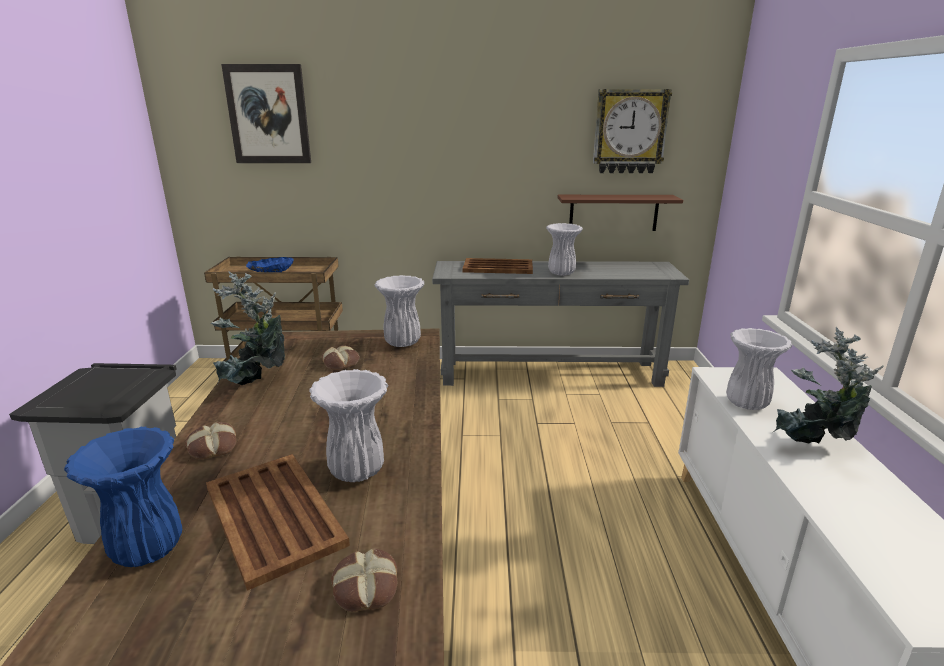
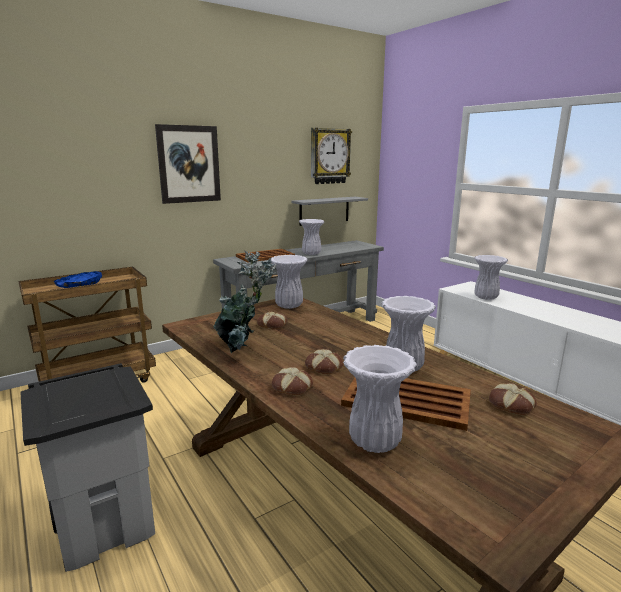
camera: 35 degrees left, 5 degrees down
blue vase [64,426,182,567] -> white vase [343,345,417,453]
picture [221,64,311,163] -> picture moved to [155,124,221,204]
brown shelf [557,195,683,231] -> grey shelf [292,197,368,226]
potted plant [772,327,884,443] -> none
none -> bread [305,349,343,374]

